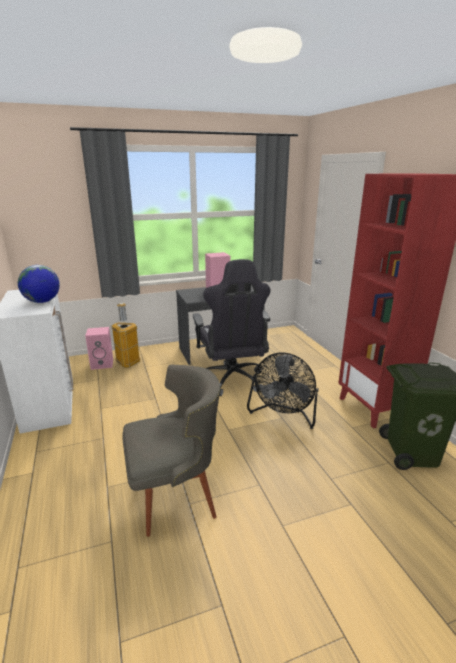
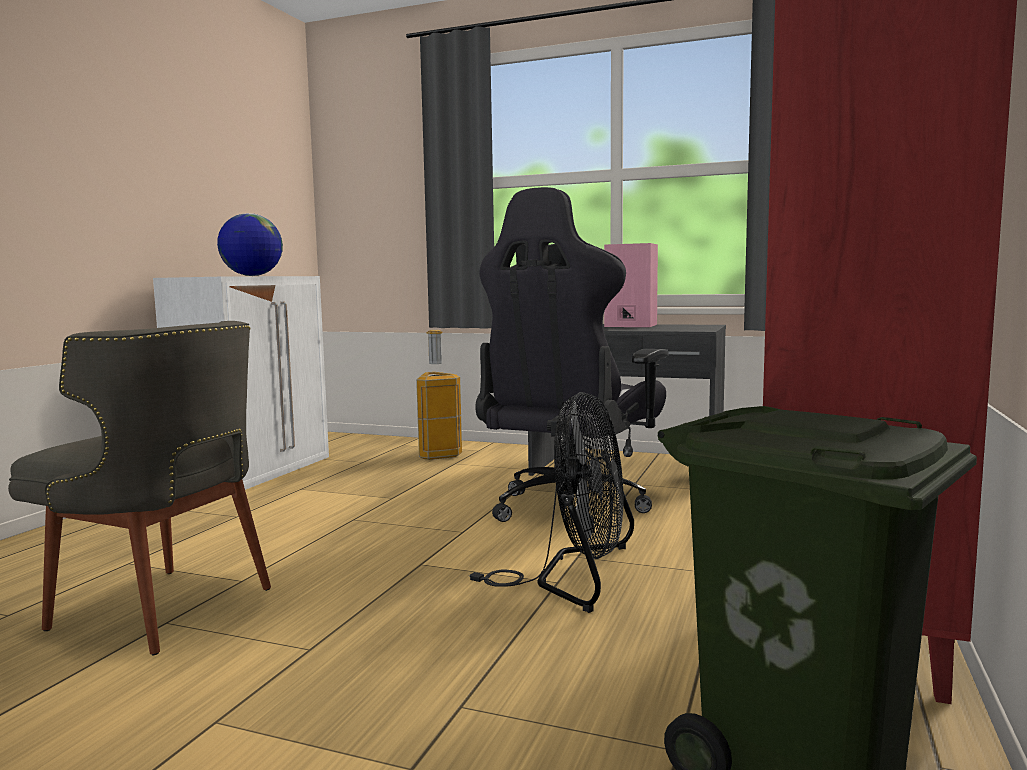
camera: 40 degrees right, 15 degrees down
pink speaker [85,327,113,370] -> none
black fan [247,352,319,429] -> black fan turned 135 degrees counterclockwise [470,392,634,613]

